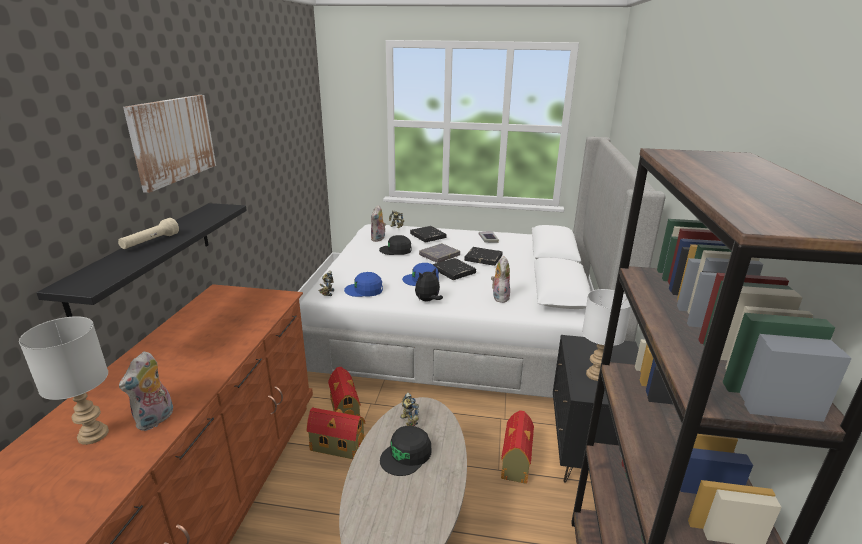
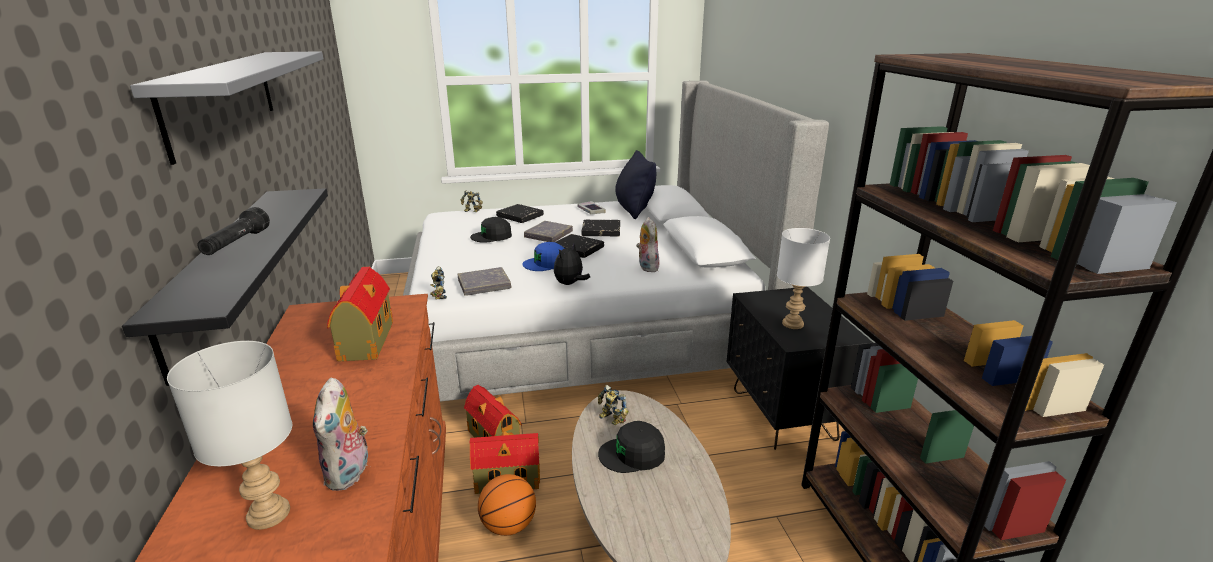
camera: 20 degrees left, 0 degrees up
beige flashlight [118,218,179,249] -> black flashlight [197,207,270,255]
picture [123,95,216,193] -> grey shelf [130,51,323,165]
blue cap [344,272,383,297] -> grey book [457,267,512,296]
plush toy [371,205,386,242] -> none
black cap [380,425,431,476] -> black cap turned 60 degrees clockwise [598,421,665,473]
toy house [501,410,534,484] -> toy house moved to [327,267,393,362]
none -> basketball [478,474,536,536]
none -> black pillow [615,150,656,219]

